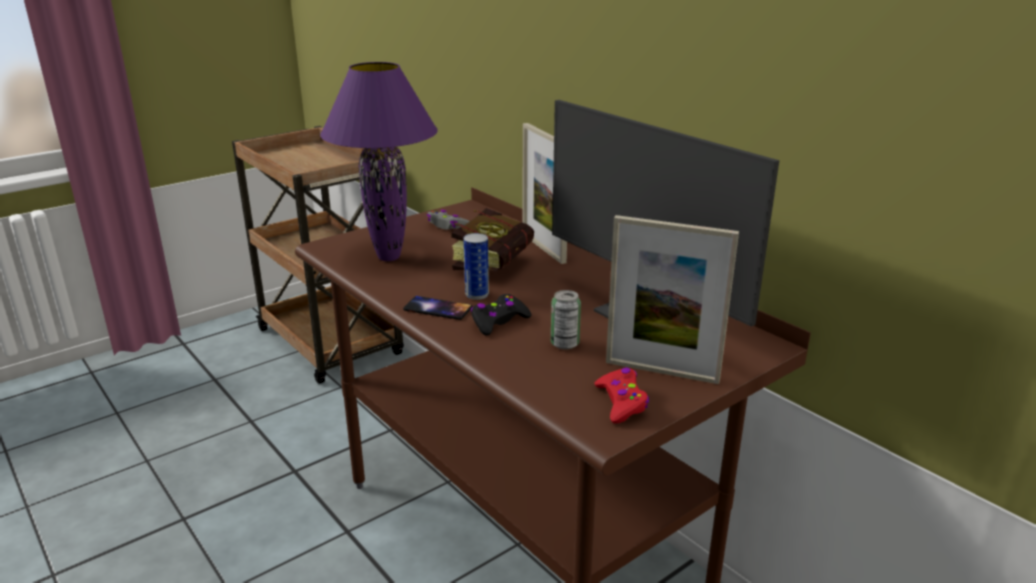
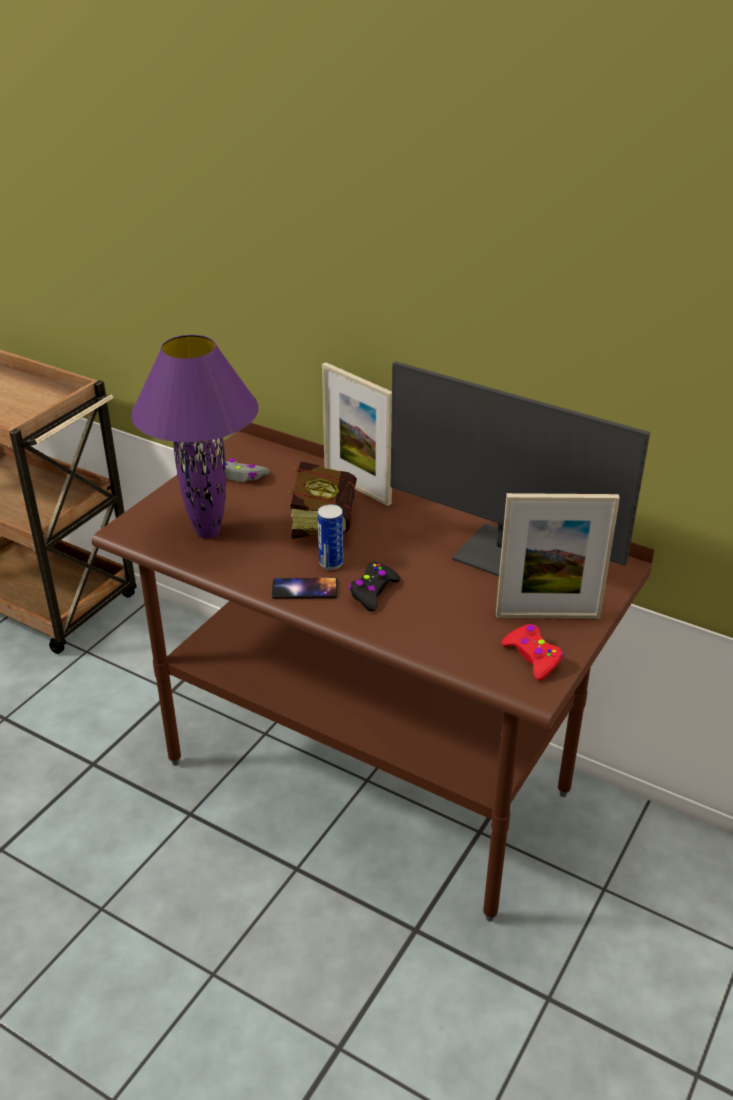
camera: 20 degrees left, 10 degrees up
can [551,290,581,349] -> none

